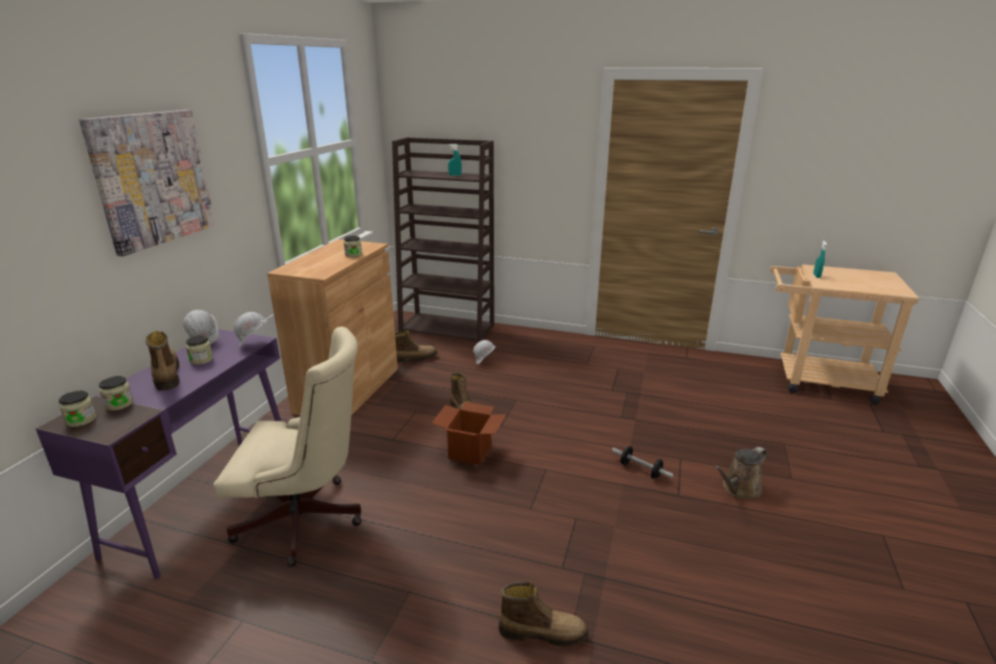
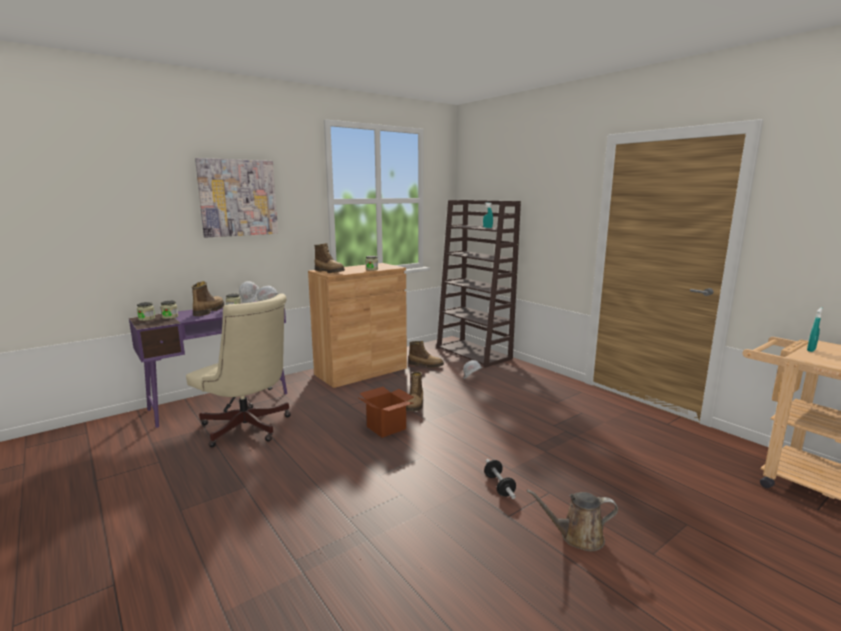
camera: 35 degrees right, 10 degrees down
boot [498,582,589,647] -> boot moved to [314,243,345,273]

